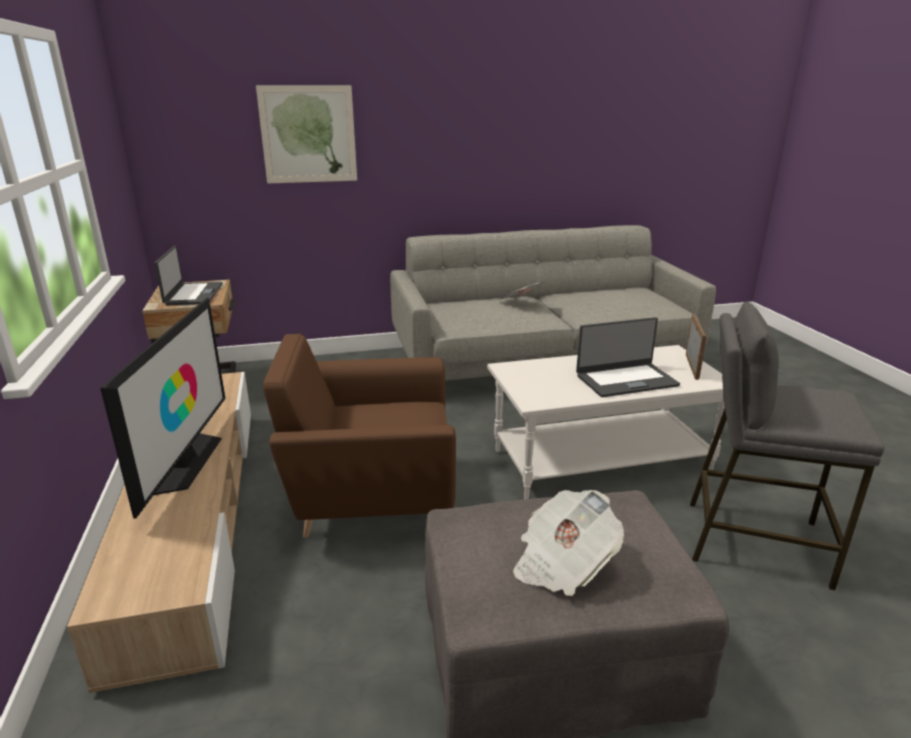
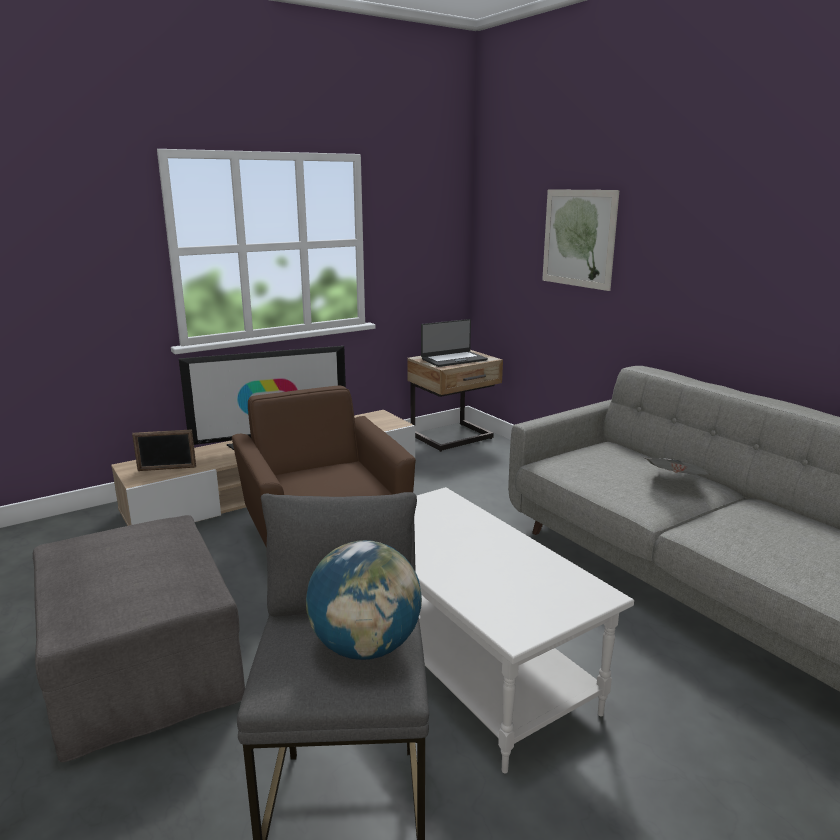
camera: 70 degrees right, 5 degrees down
newspaper [513,490,624,596] -> none
laptop [576,317,680,397] -> none
picture frame [686,314,707,380] -> picture frame moved to [132,429,196,471]
none -> globe [306,540,422,660]

